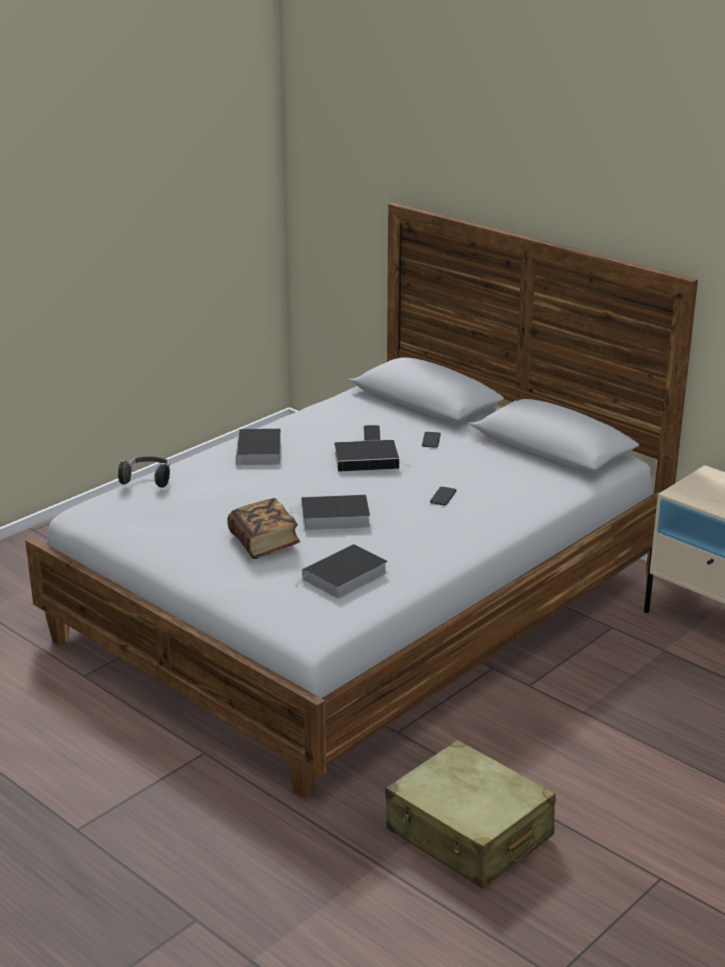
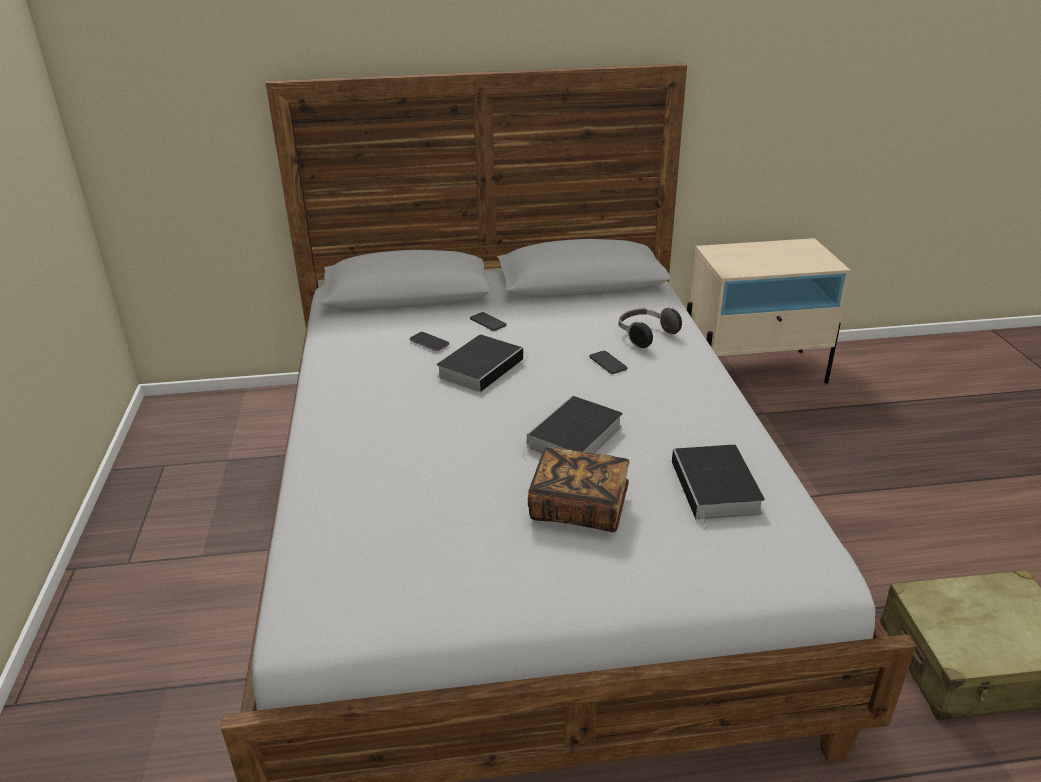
camera: 50 degrees left, 5 degrees up
headphones [118,456,170,488] -> headphones moved to [619,307,682,348]
book [236,429,281,470] -> none

